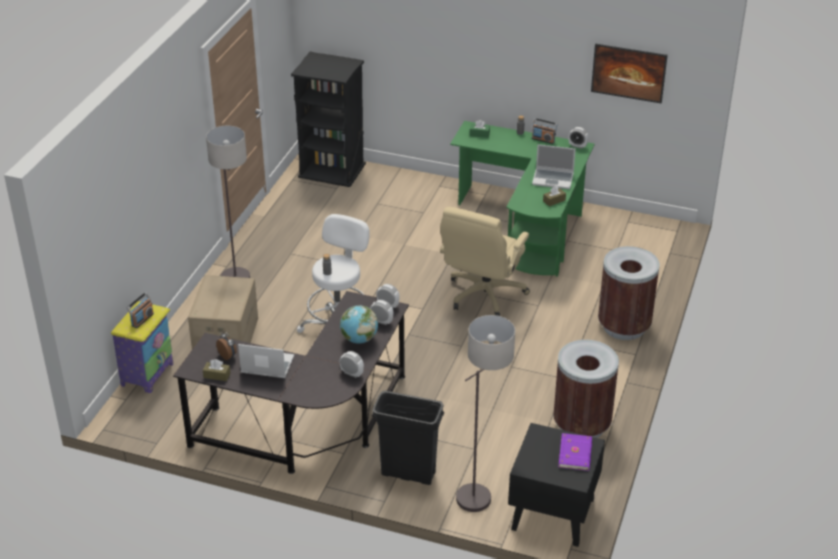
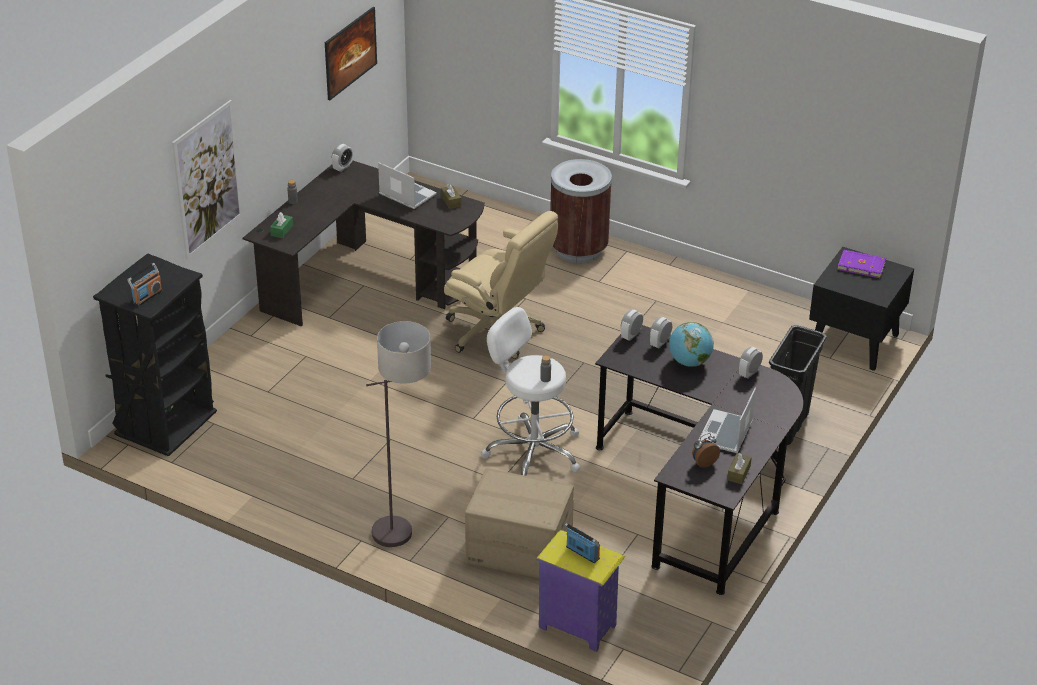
camera: 80 degrees left, 0 degrees up
green desk [450,121,595,277] -> black desk [243,160,485,327]
grey floor lamp [456,315,515,512] -> none
radio [532,118,558,144] -> radio moved to [127,263,163,306]
laptop [532,144,576,189] -> laptop turned 75 degrees counterclockwise [378,162,437,209]
brown trash can [553,340,619,438] -> none
none -> picture [172,100,243,260]

